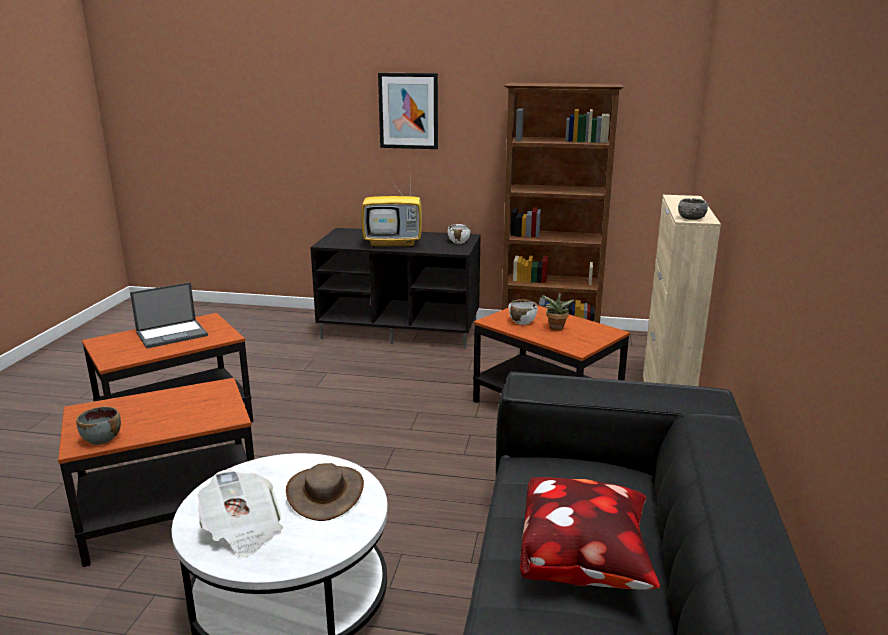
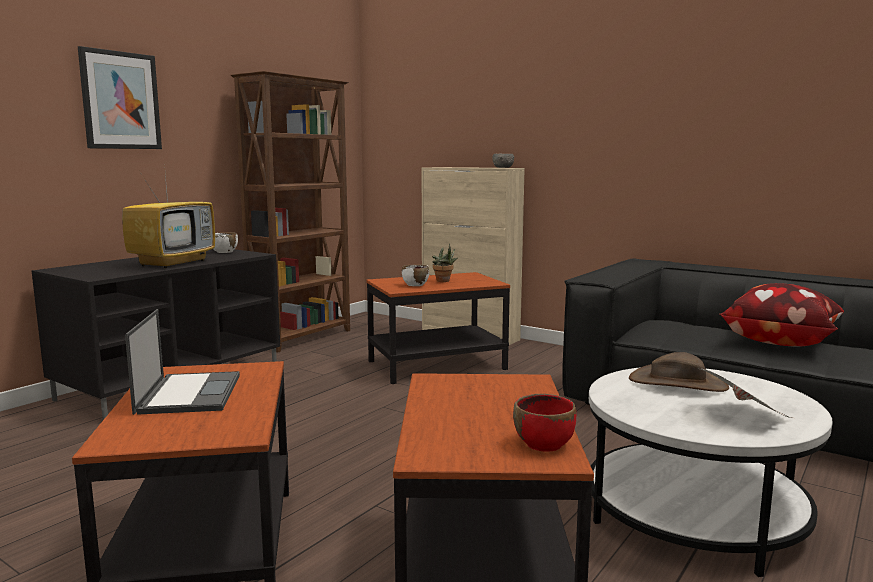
camera: 65 degrees left, 10 degrees down
grey bowl [76,406,121,445] -> red bowl [513,394,576,452]

